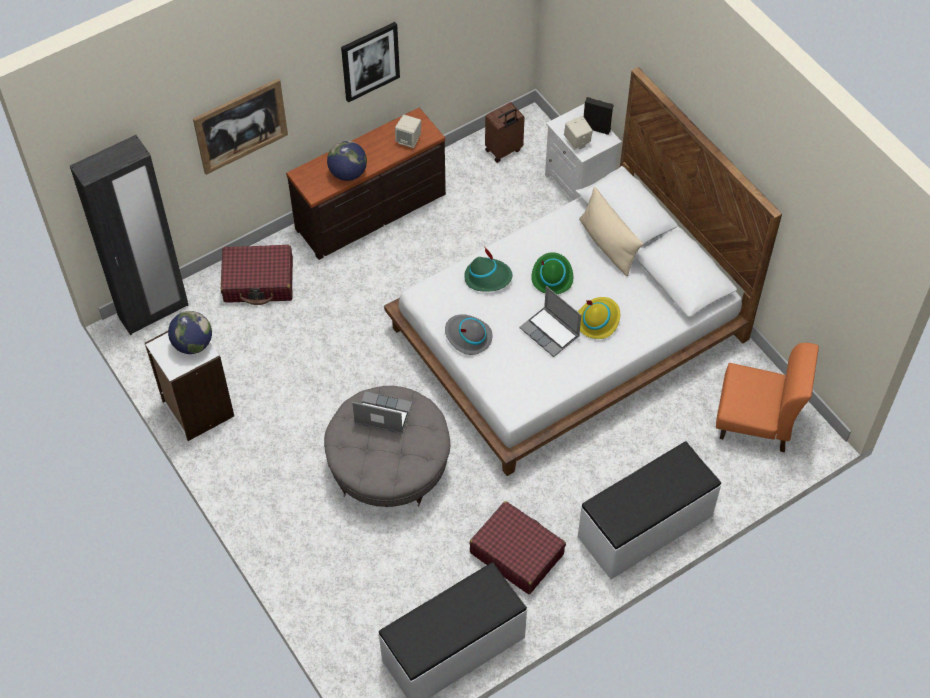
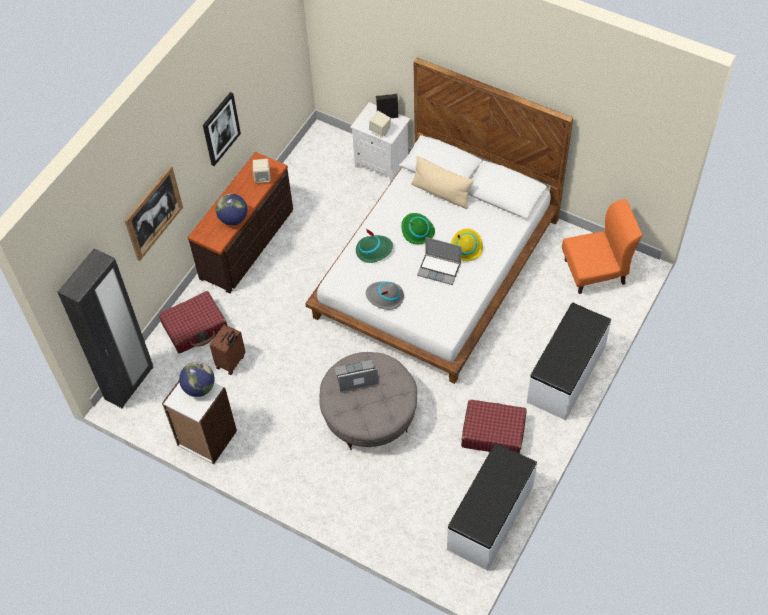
camera: 25 degrees left, 0 degrees up
brown suitcase [485,102,525,163] -> brown suitcase moved to [210,324,246,375]

